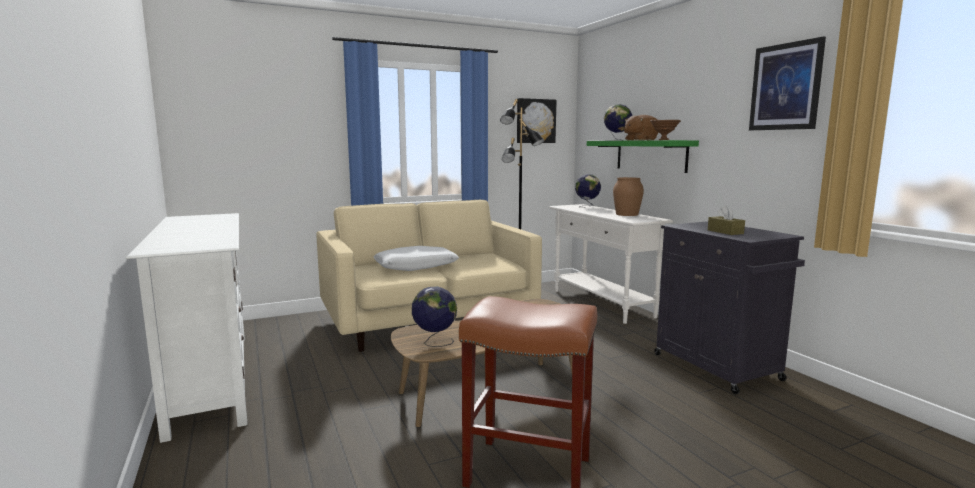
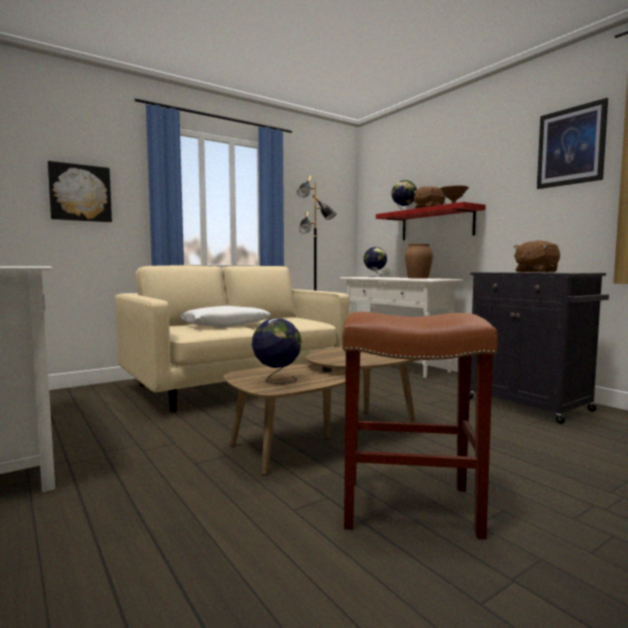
camera: 10 degrees left, 5 degrees down
picture [517,98,557,143] -> picture moved to [48,161,112,222]
green shelf [587,140,699,173] -> red shelf [376,202,486,240]
brown tissue box [708,206,745,235] -> brown plush toy [514,240,560,273]

